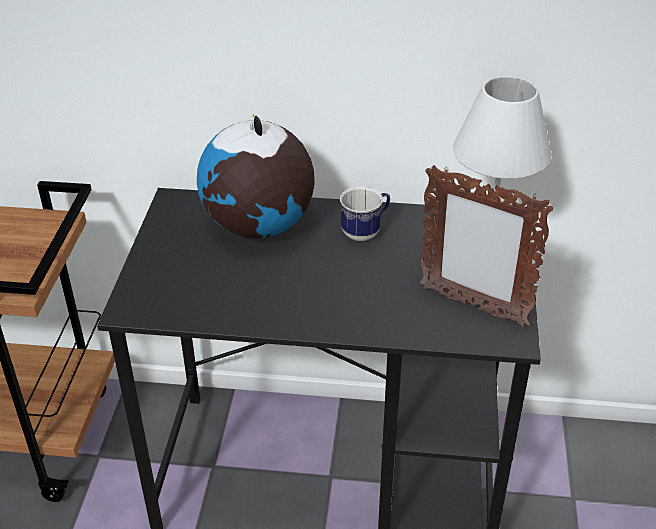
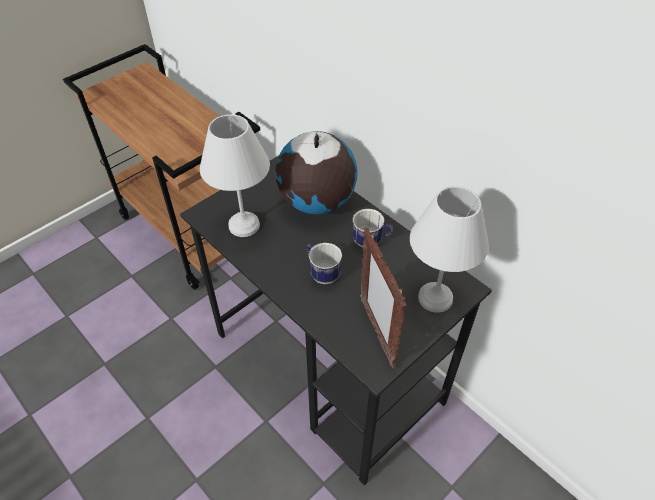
camera: 40 degrees right, 10 degrees up
none -> white table lamp [200,114,270,237]
none -> mug [307,243,342,284]

